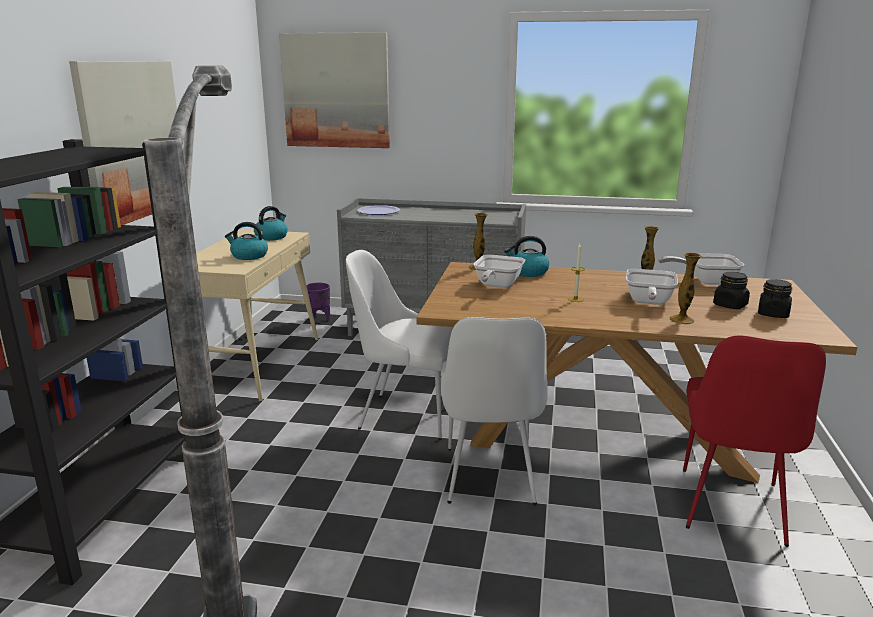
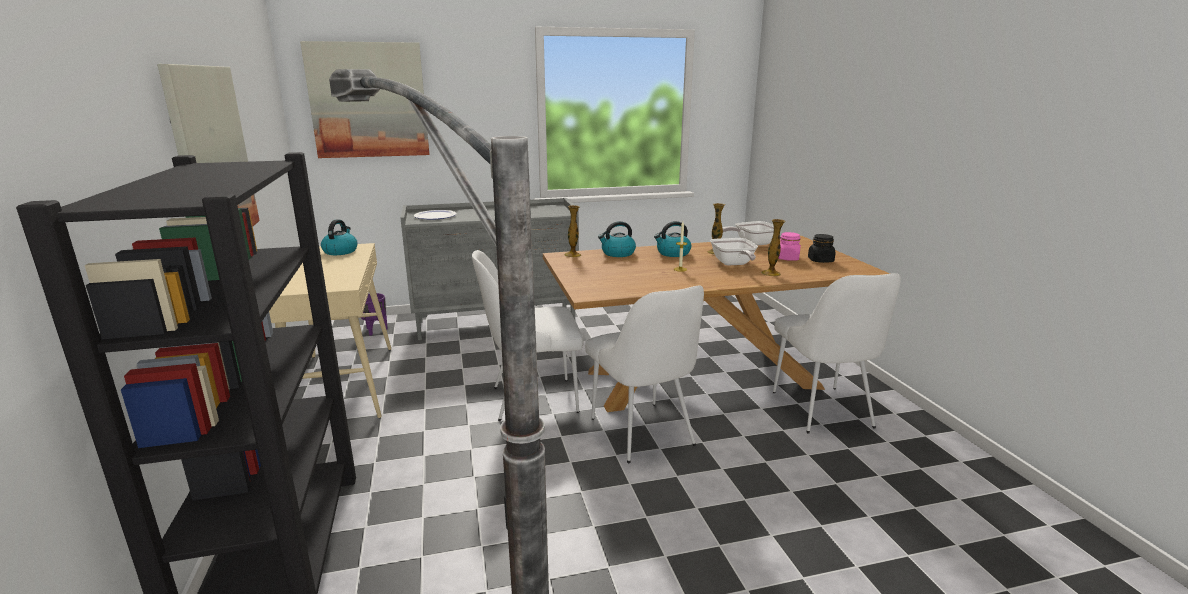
camera: 25 degrees left, 0 degrees up
kettle [225,222,268,260] -> kettle moved to [654,221,691,257]
frying pan [473,255,525,288] -> none
red chair [683,335,826,547] -> white chair [773,273,901,433]
black jar [713,272,750,309] -> pink jar [778,232,801,261]

